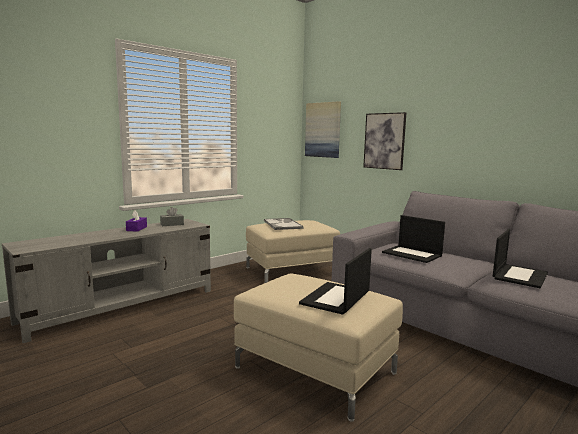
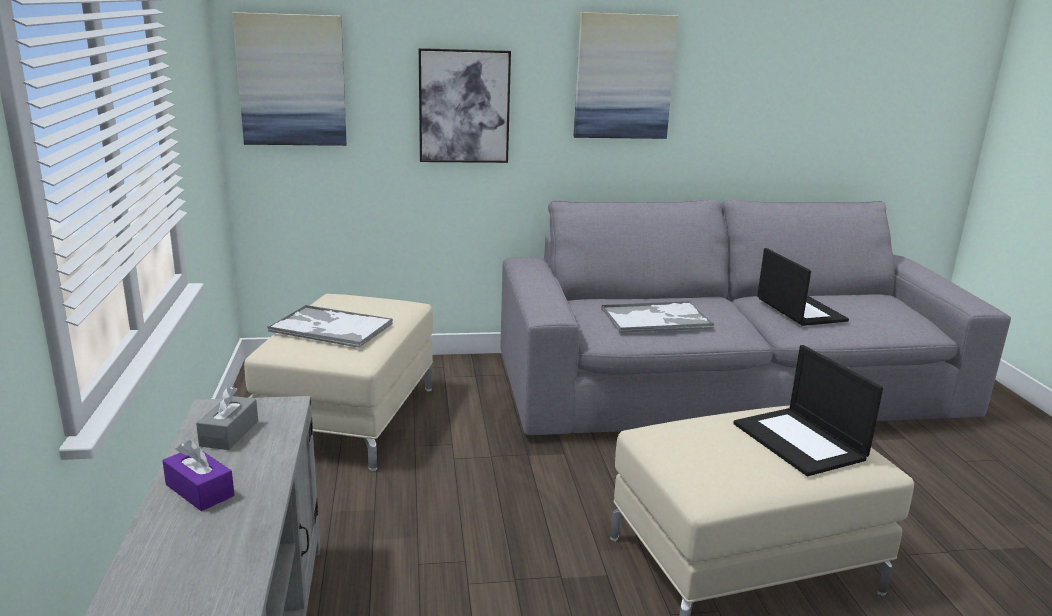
camera: 55 degrees left, 10 degrees up
laptop [382,215,445,263] -> tray [601,301,714,333]
none -> picture [574,12,678,139]

